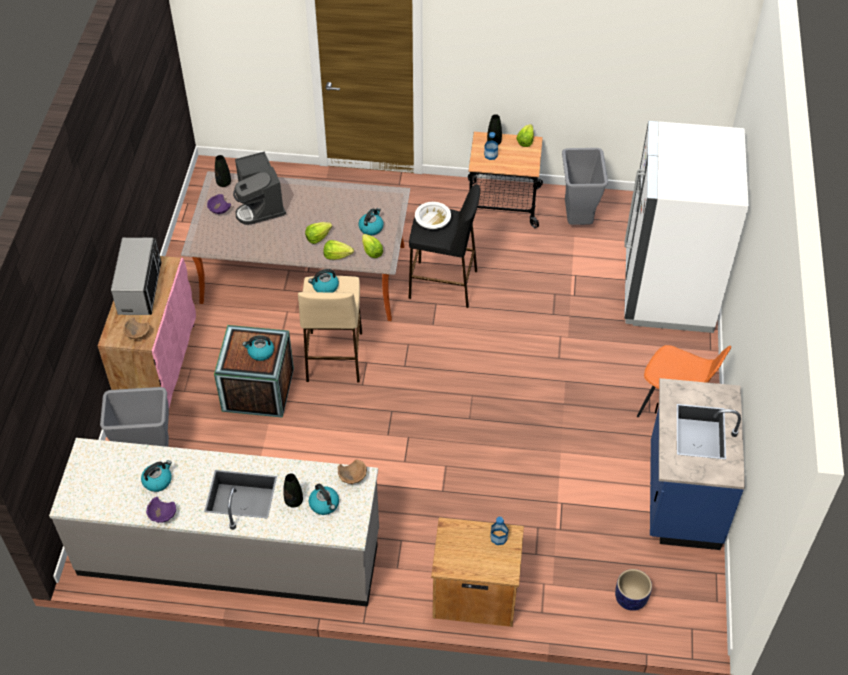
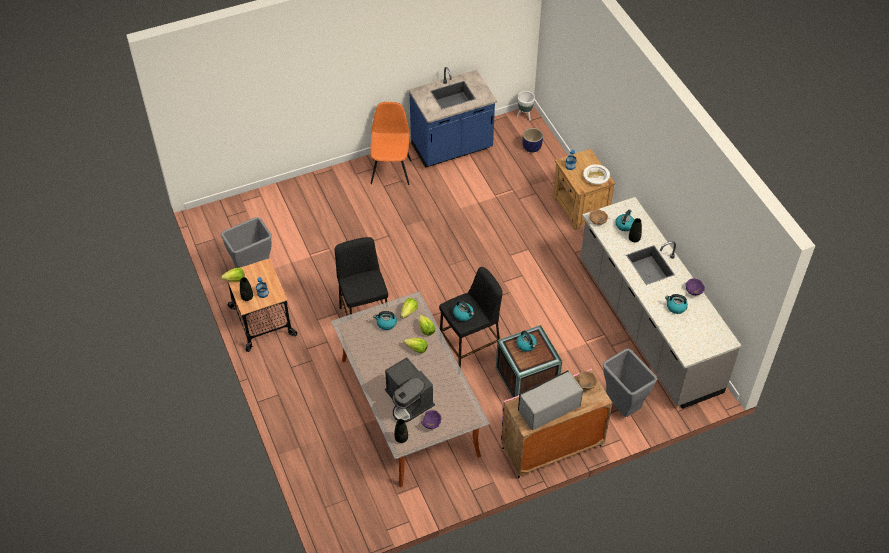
camera: 120 degrees left, 0 degrees up
coffee machine [233,151,286,225] -> coffee machine turned 105 degrees clockwise [385,357,435,422]
beige stool [298,276,362,382] -> black stool [439,267,503,368]
white bowl [415,202,451,229] -> white bowl moved to [583,164,610,185]
white fridge [624,121,749,333] -> none
none -> white planter [517,91,535,121]

